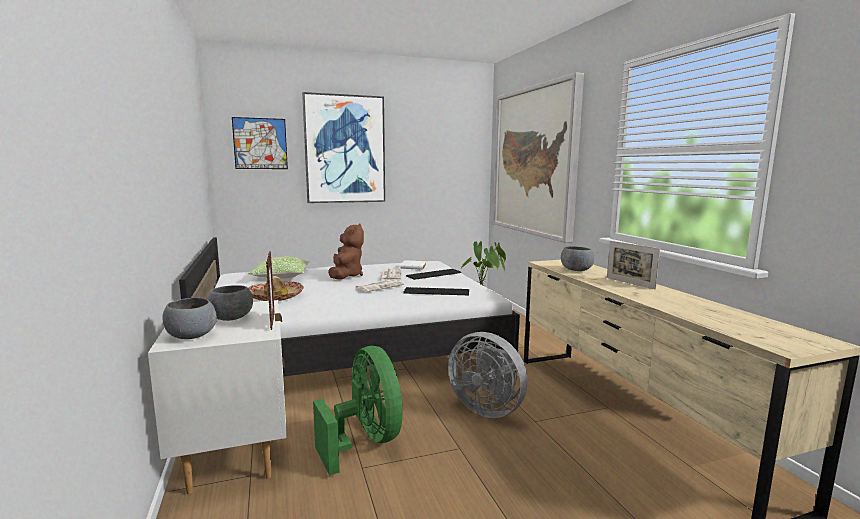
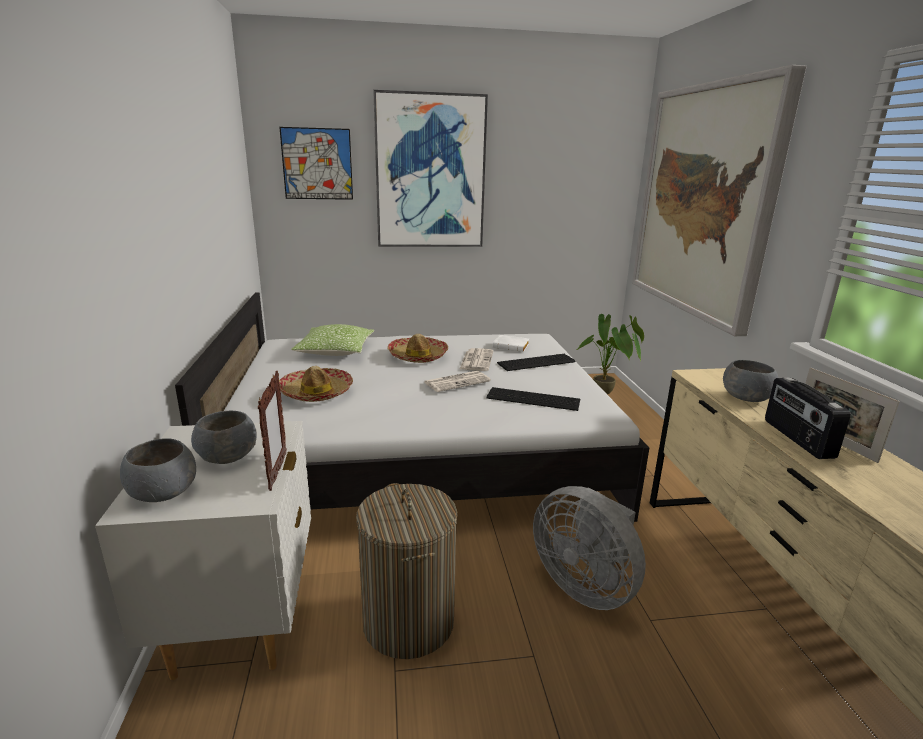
camera: 10 degrees right, 10 degrees up
green fan [313,346,403,476] -> laundry basket [356,483,457,659]
brown plush toy [328,223,364,280] -> hat [387,334,448,363]
none -> radio [765,378,851,459]

